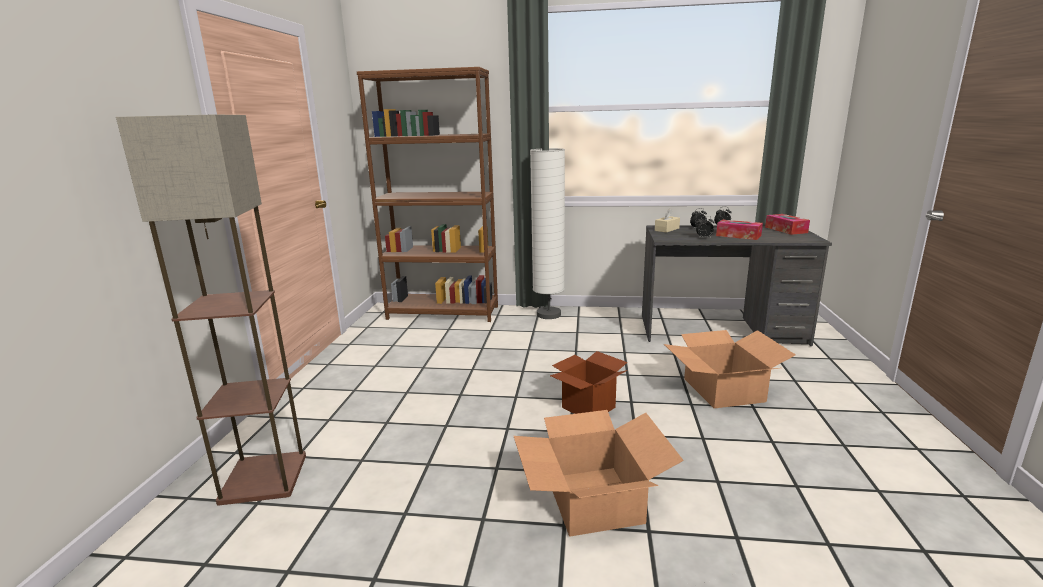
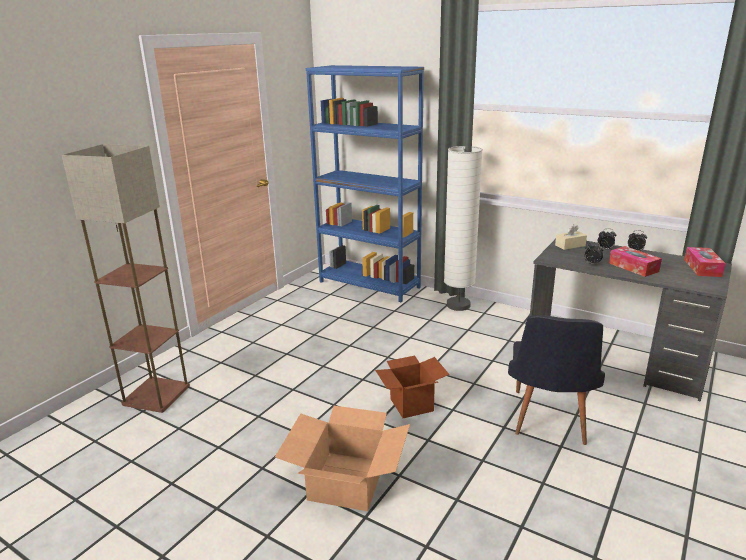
camera: 25 degrees right, 5 degrees up
brown bookcase [356,67,498,322] -> blue bookcase [306,65,424,302]
cardboard box [664,330,796,408] -> black chair [508,315,605,445]

